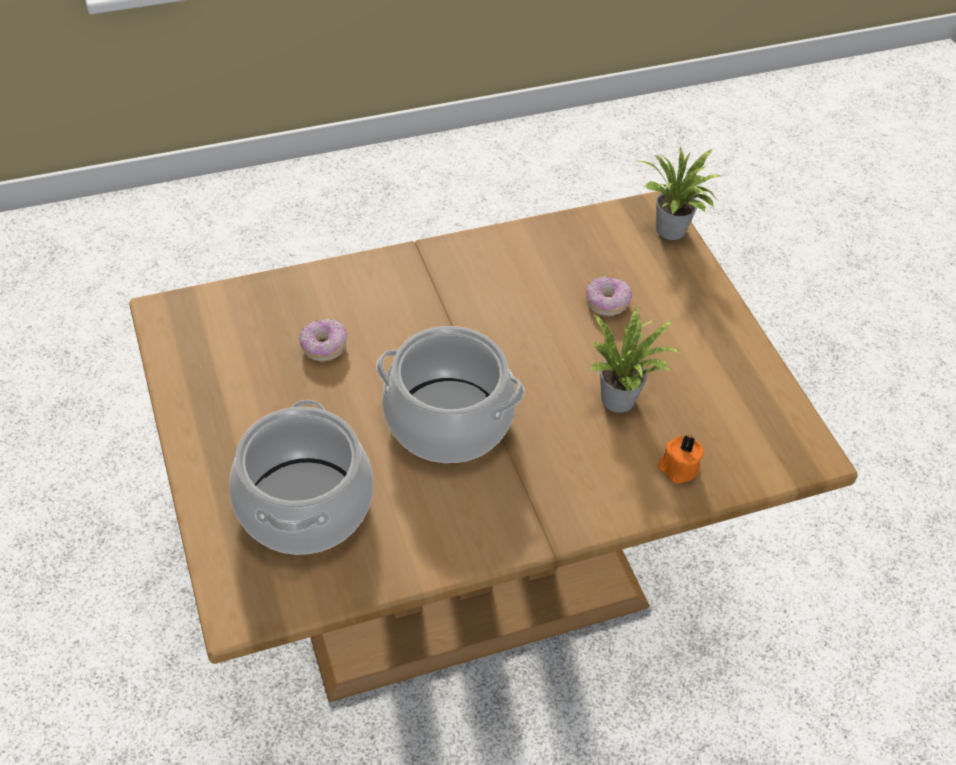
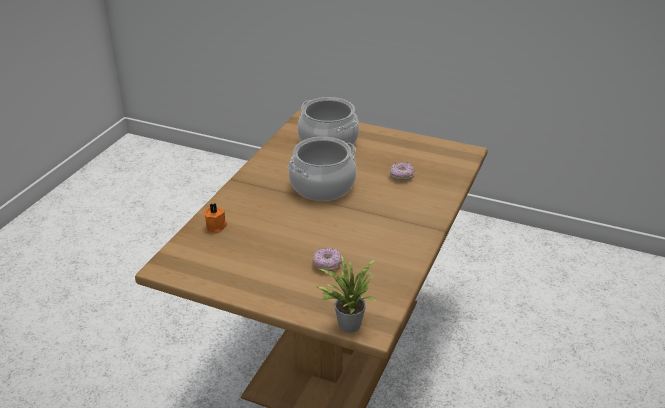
camera: 135 degrees right, 15 degrees down
potted plant [589,307,682,413] -> none

